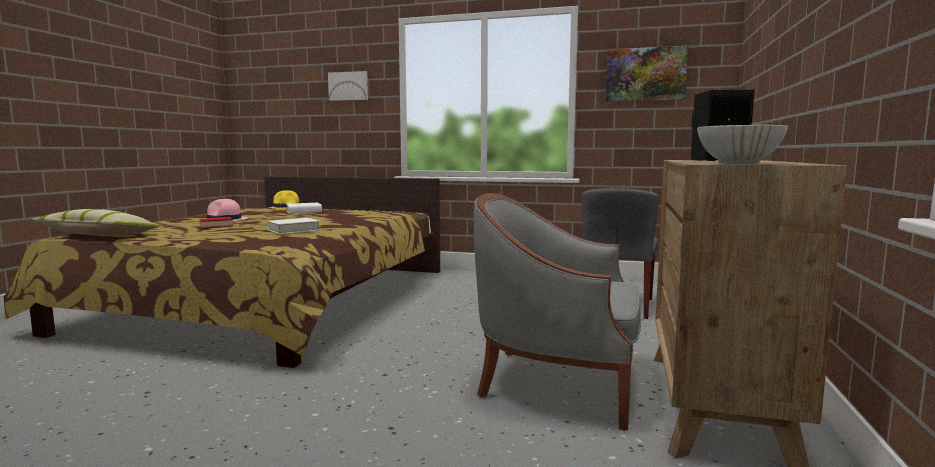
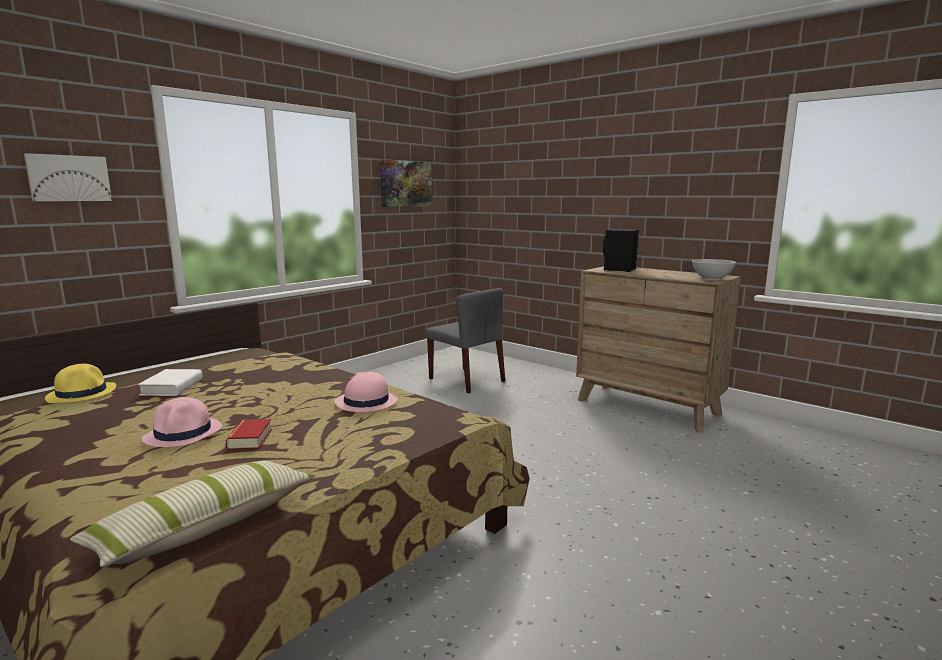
camera: 65 degrees left, 5 degrees up
white book [267,218,320,234] -> pink hat [334,372,397,412]
grey armchair [474,193,641,431] -> none

